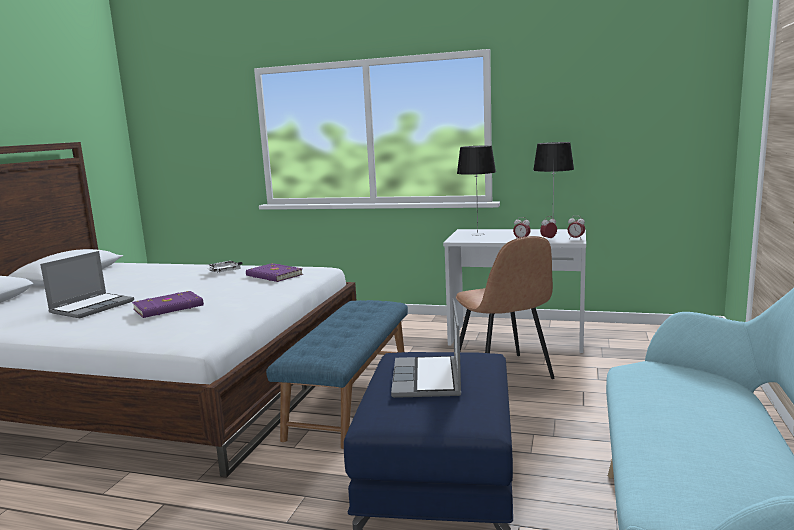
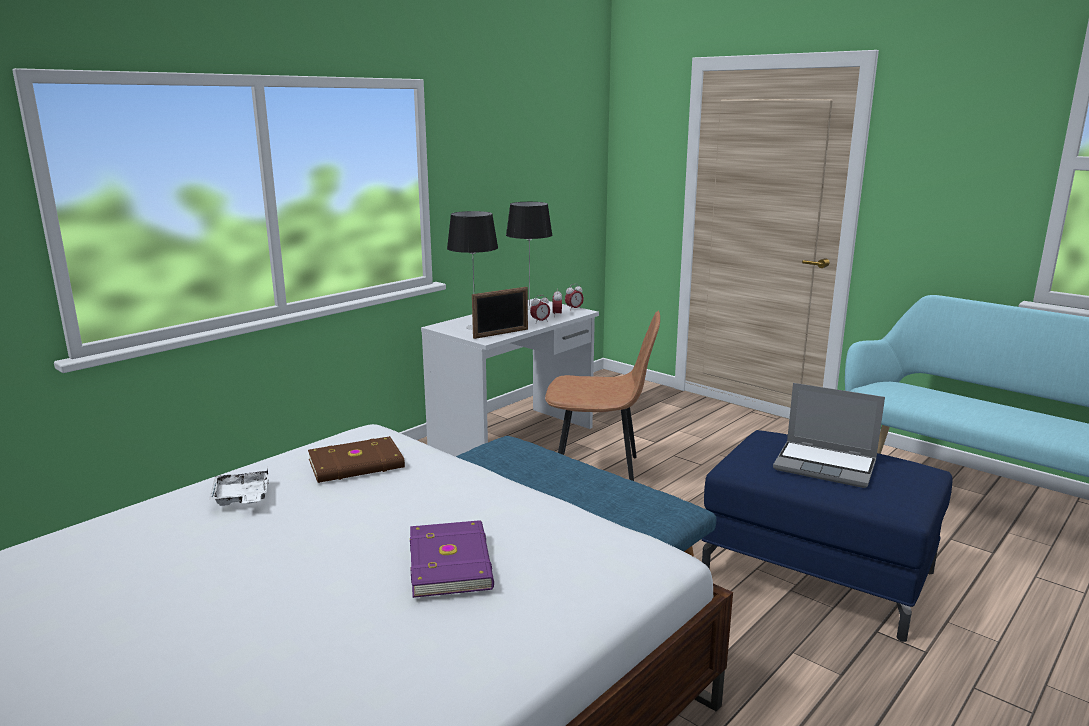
camera: 65 degrees left, 5 degrees up
laptop [40,251,134,318] -> none
purple book [246,263,303,282] -> brown book [308,436,405,483]
none -> picture frame [472,287,528,339]

